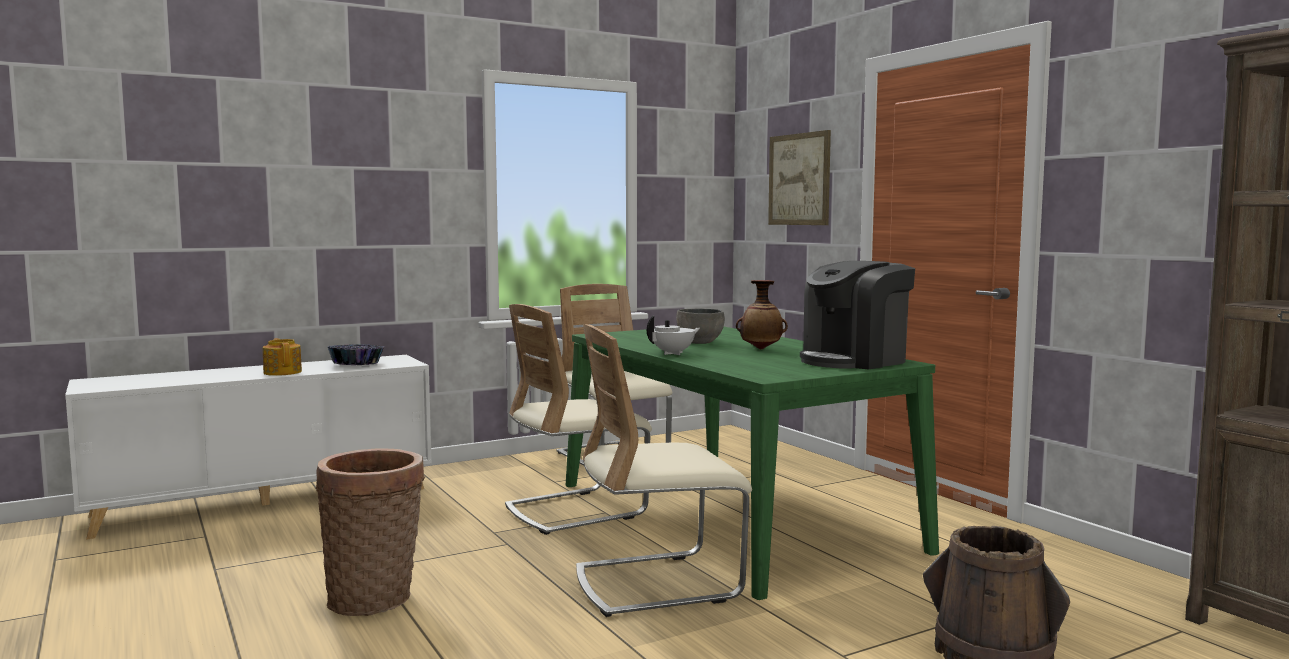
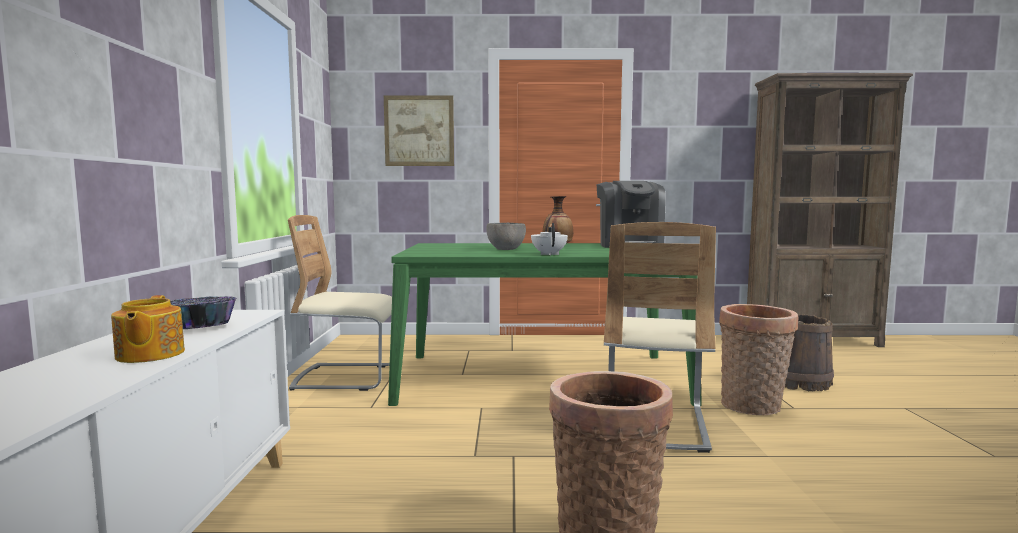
camera: 60 degrees left, 0 degrees up
teapot [263,338,302,376] -> teapot turned 105 degrees counterclockwise [111,295,185,363]
beige chair [505,304,652,535] -> none
none -> basket [719,304,799,415]

